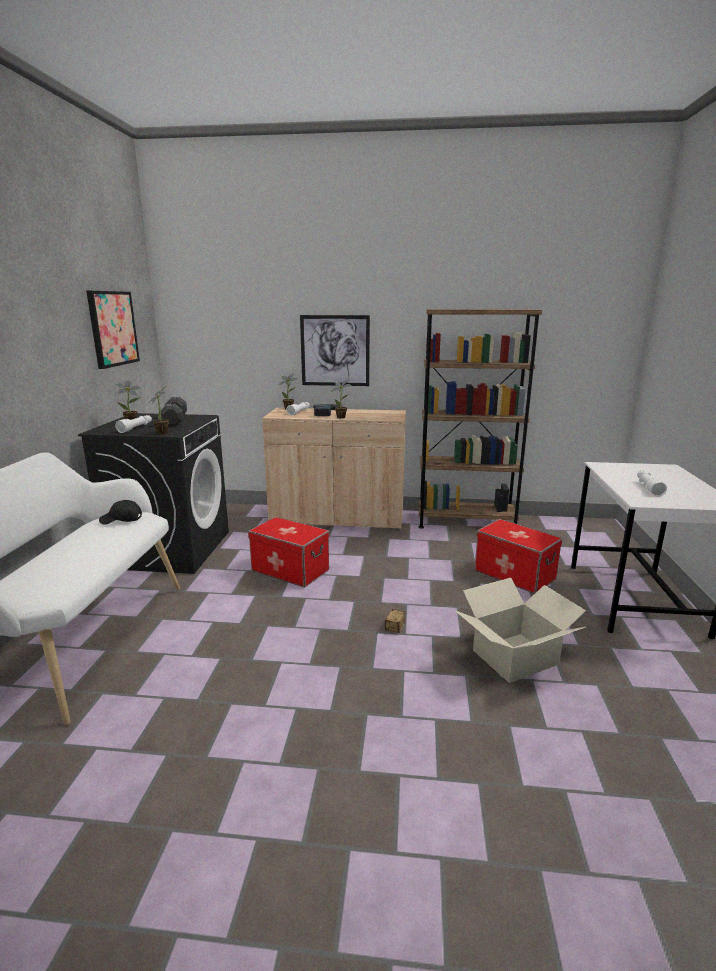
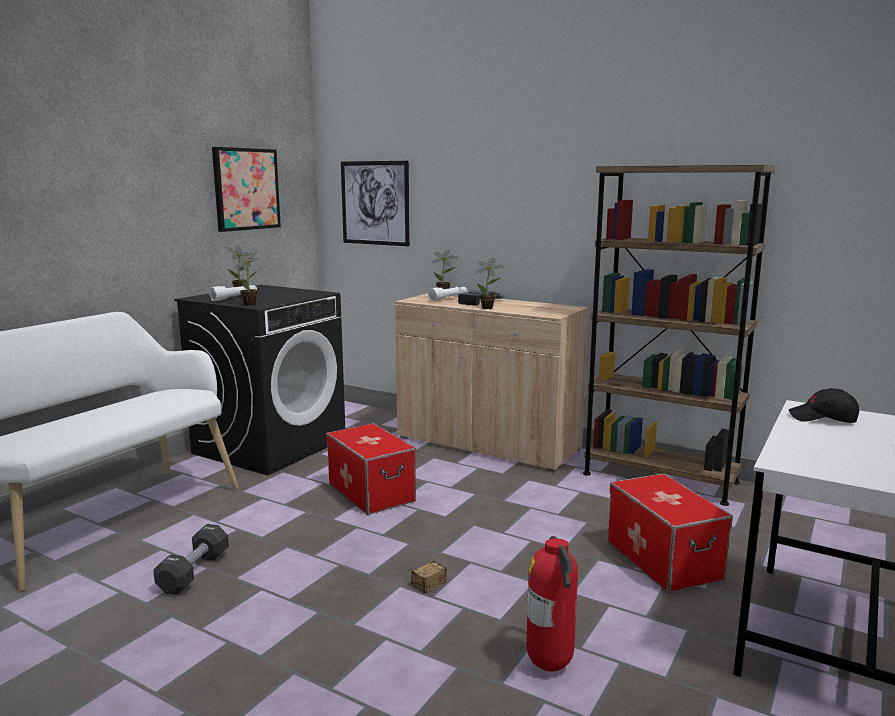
camera: 25 degrees right, 5 degrees down
black cap [99,500,142,525] -> black cap moved to [789,388,859,423]
black dumbbell [161,397,187,426] -> black dumbbell moved to [153,524,229,595]
picture [300,315,370,386] -> picture moved to [341,161,410,246]
cardboard box [456,578,586,683] -> fire extinguisher [526,536,578,671]
white flashlight [637,470,667,497] -> none

